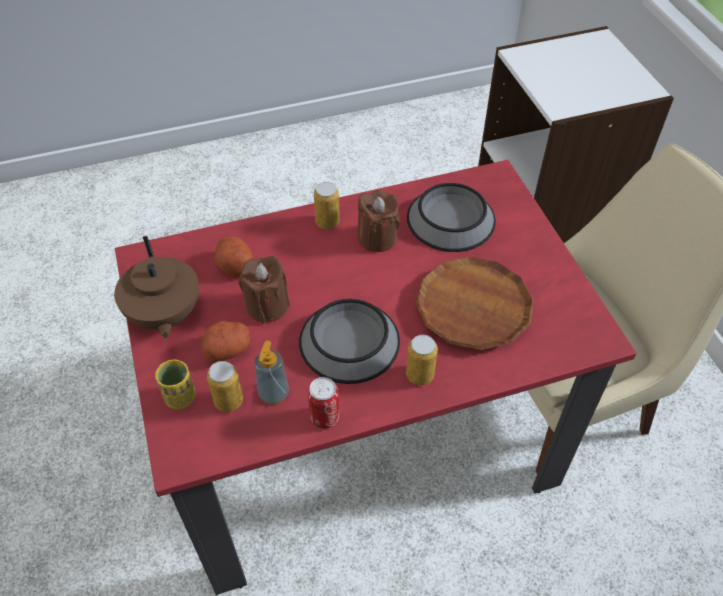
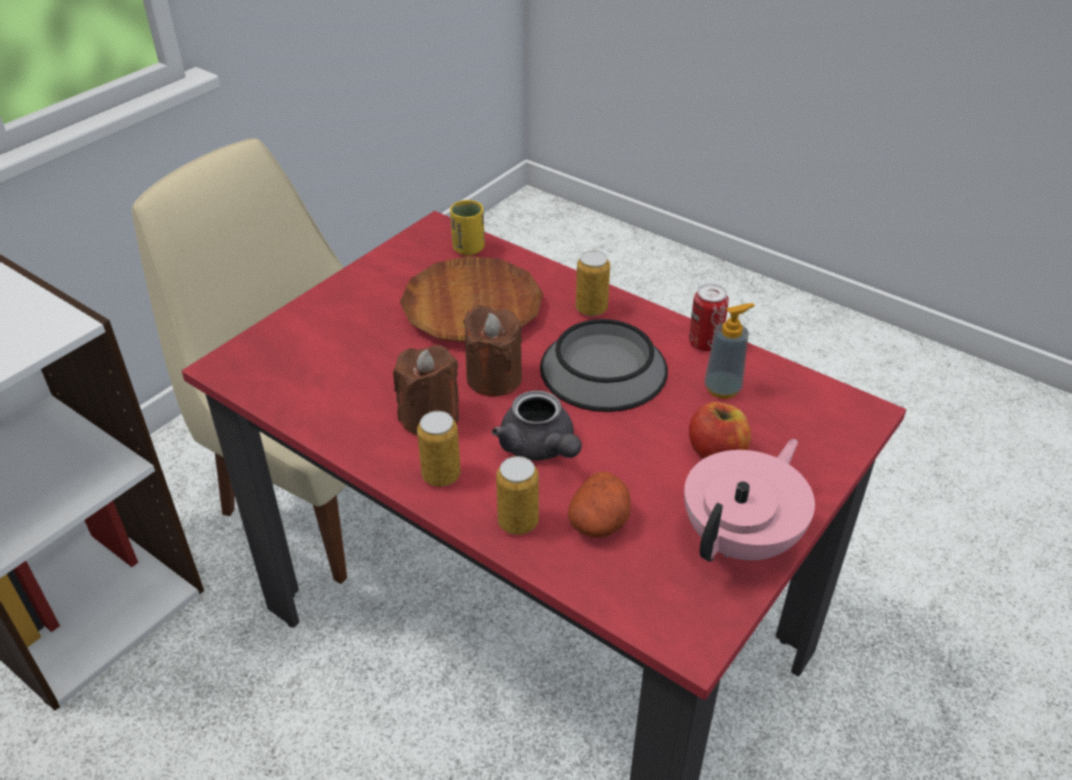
camera: 125 degrees left, 10 degrees down
brown teapot [114,236,199,339] -> pink teapot [684,439,815,562]
yellow cup [155,360,196,409] -> yellow cup moved to [450,200,485,255]
potato [201,321,250,362] -> apple [689,402,751,459]
can [207,361,243,412] -> can moved to [496,456,539,535]
brown candle [239,256,290,324] -> brown candle moved to [463,305,522,397]
bowl [407,183,496,252] -> none
none -> grey teapot [492,390,582,461]

